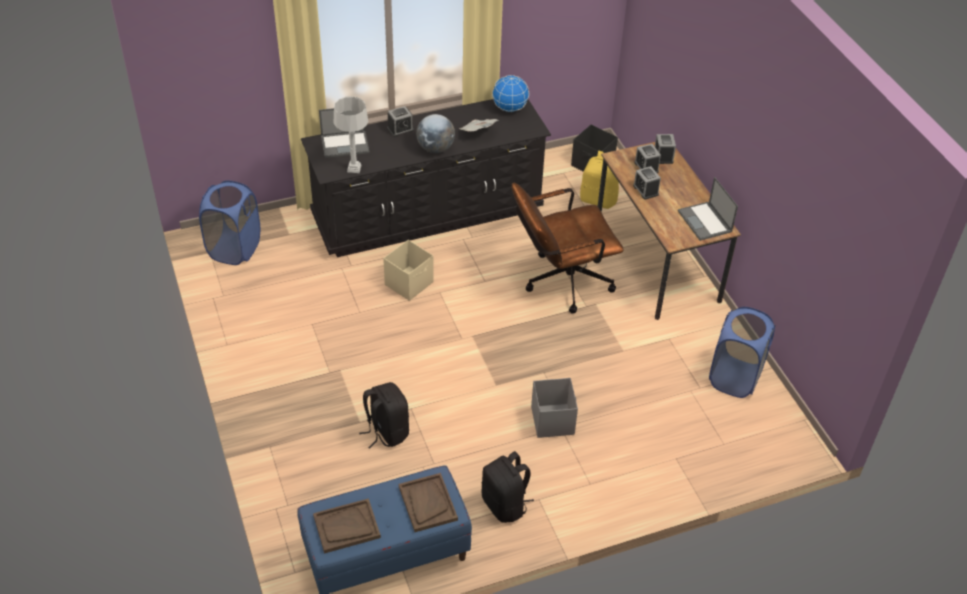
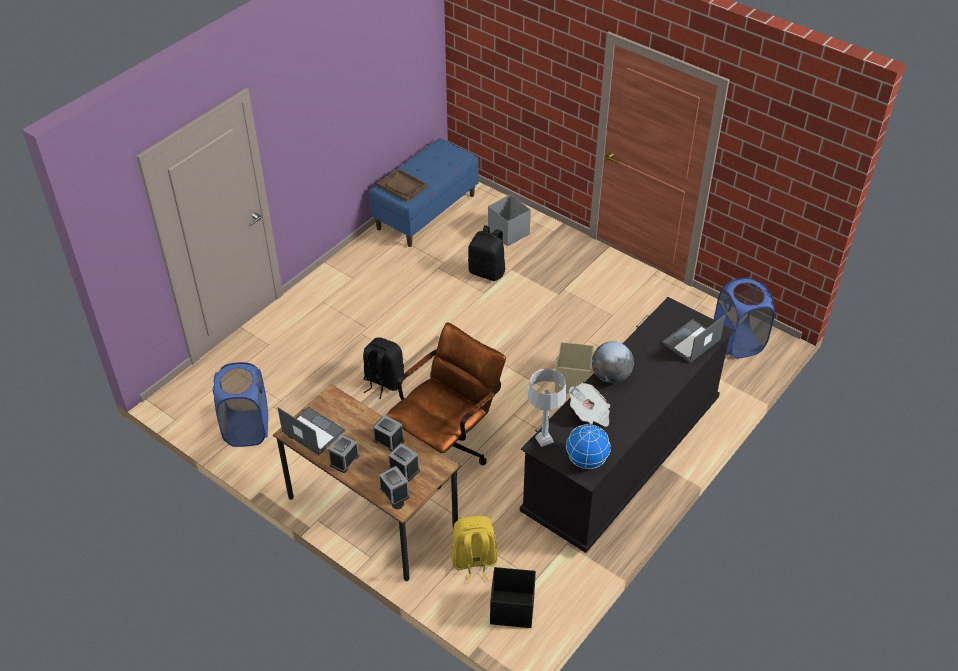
camera: 150 degrees right, 0 degrees up
brown tray [313,499,381,554] -> none
grey table lamp [334,96,368,173] -> grey table lamp moved to [527,368,566,447]
alarm clock [387,106,414,137] -> alarm clock moved to [328,434,359,473]
black backpack [482,451,534,523] -> black backpack moved to [363,338,404,399]
grey storage box [531,378,578,438] -> grey storage box moved to [488,194,531,246]

